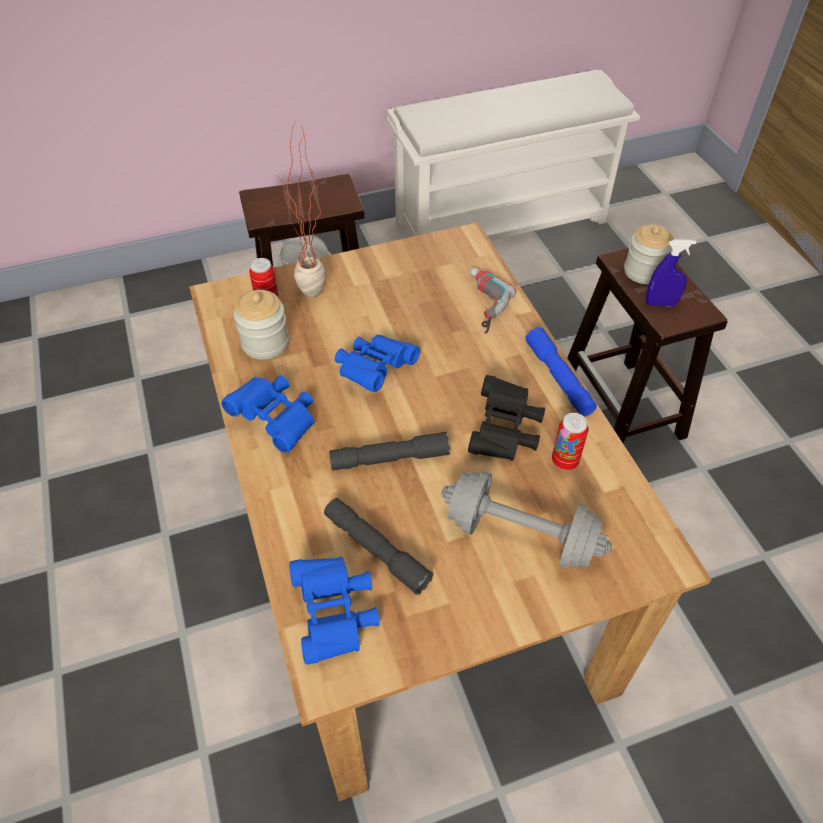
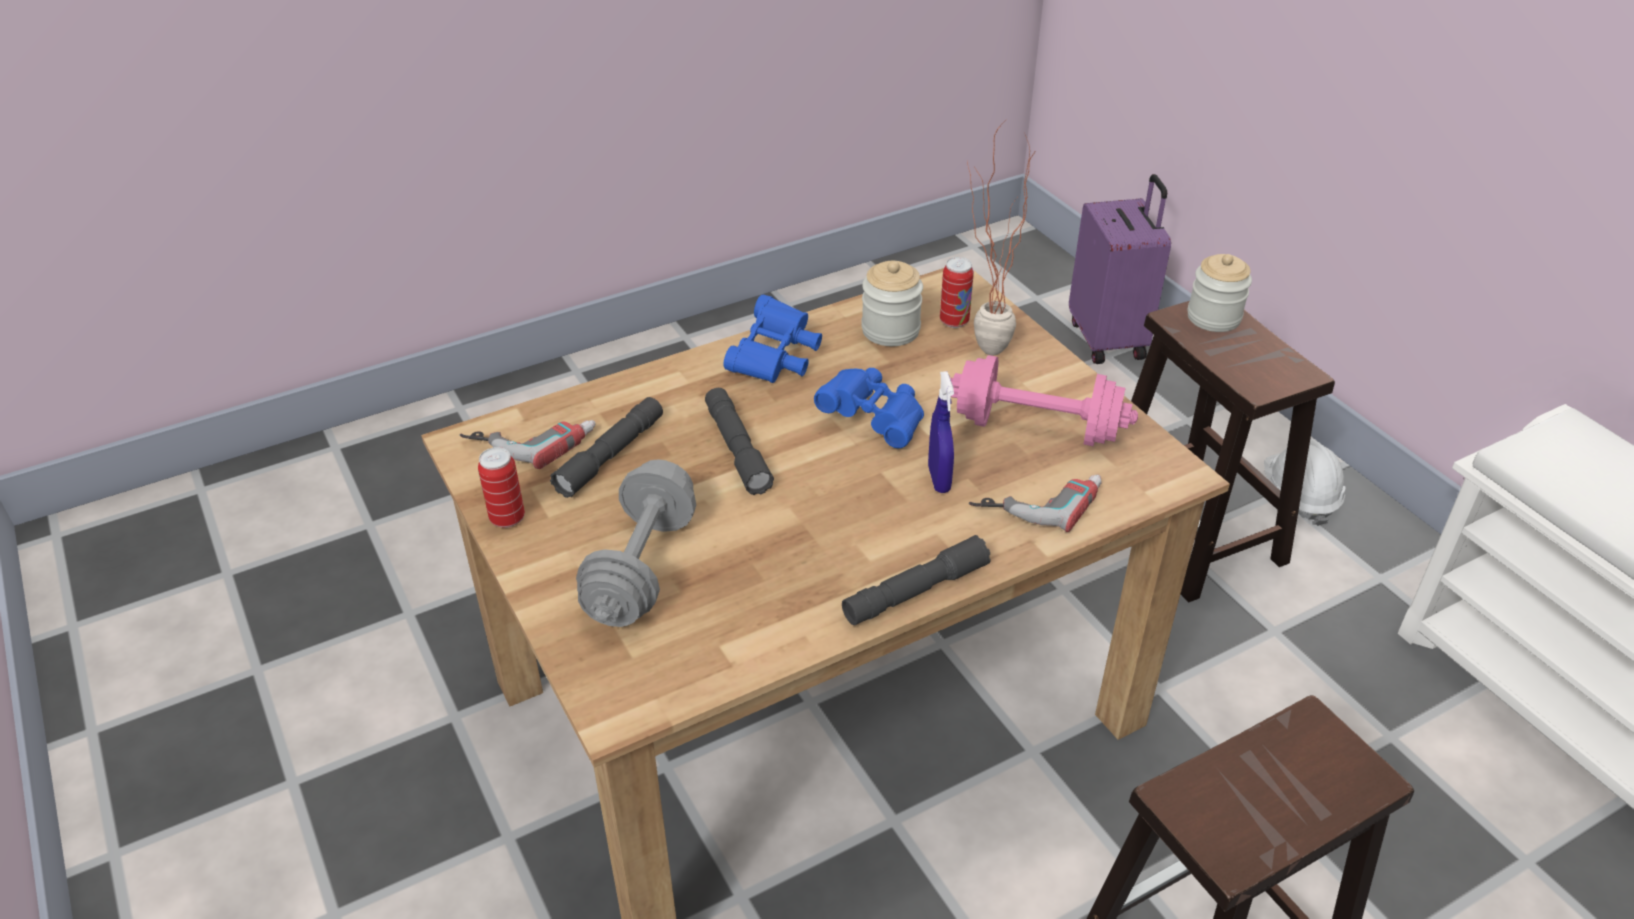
camera: 80 degrees right, 10 degrees down
blue binoculars [289,556,380,664] -> power drill [460,420,596,469]
black binoculars [468,375,545,461] -> none
blue flashlight [525,327,597,416] -> grey flashlight [842,535,991,625]
can [552,413,588,470] -> can moved to [478,447,525,528]
jar [624,225,673,284] -> jar moved to [1187,254,1252,332]
blue spray bottle [646,239,696,307] -> blue spray bottle moved to [928,371,954,493]
none -> pink dumbbell [950,355,1138,446]
none -> purple suitcase [1069,174,1171,364]

